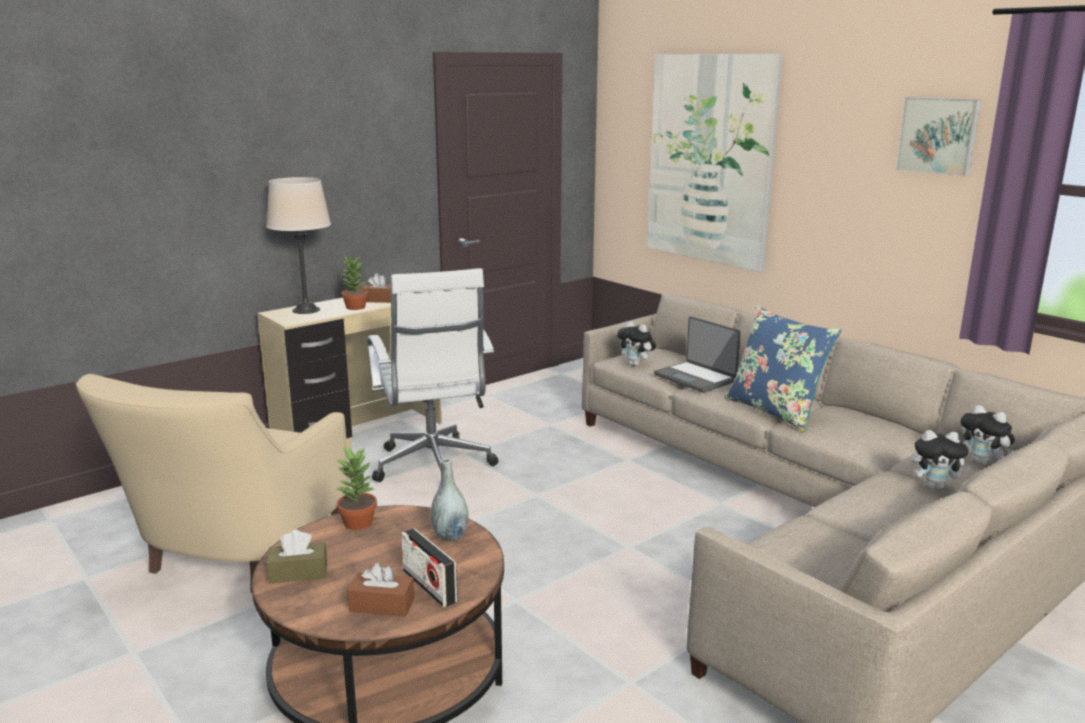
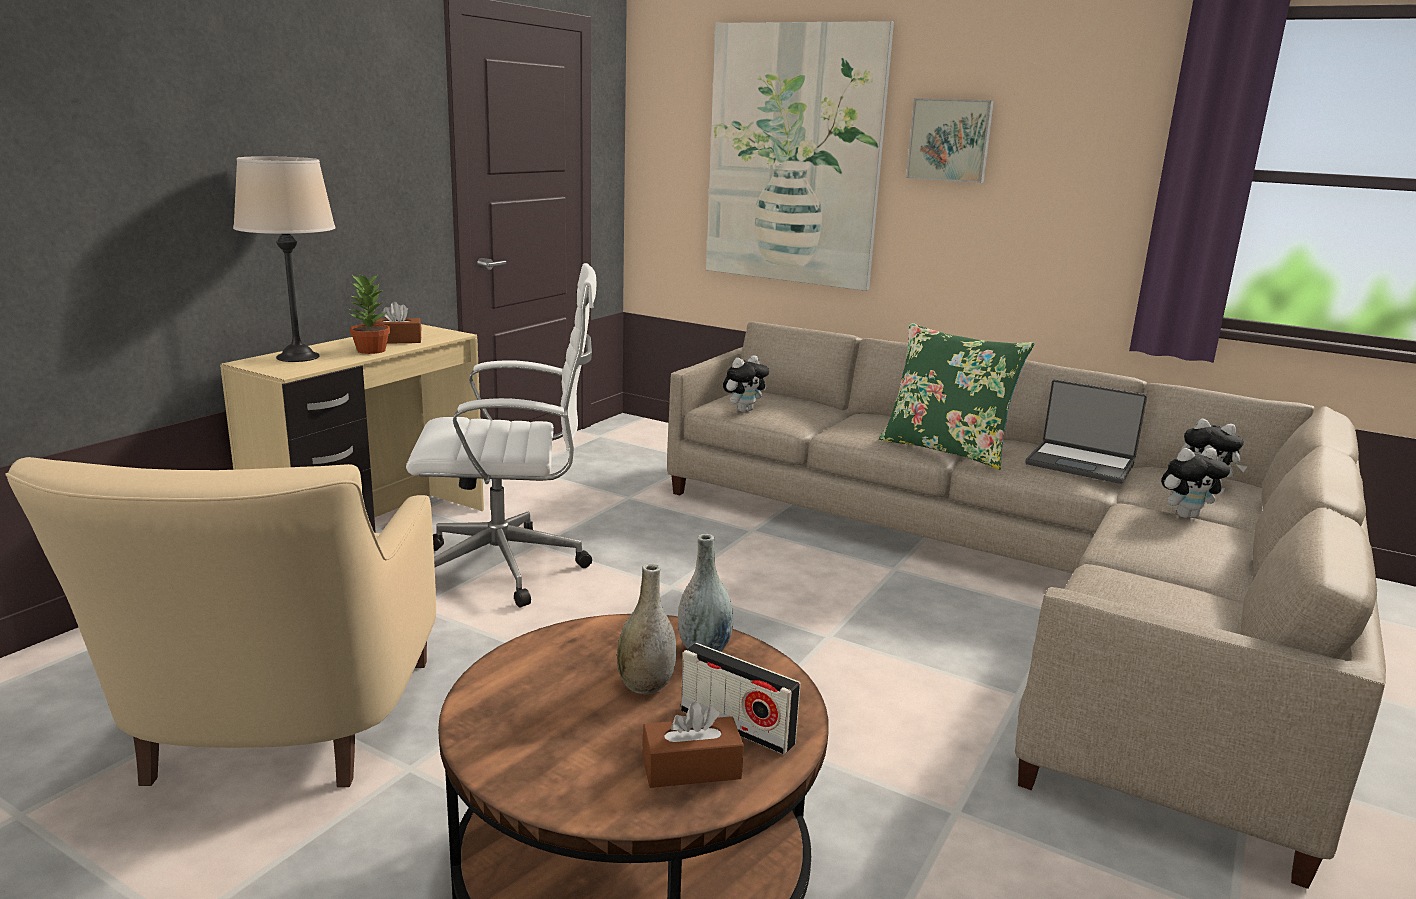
camera: 20 degrees left, 0 degrees up
brown tissue box [266,530,327,584] -> none
potted plant [335,447,377,530] -> none
white office chair [368,268,499,482] -> white office chair turned 60 degrees counterclockwise [406,263,596,607]
plush toy [617,321,656,366] -> plush toy turned 60 degrees counterclockwise [723,355,769,412]
laptop [654,316,741,393] -> laptop moved to [1026,379,1147,484]
blue pillow [724,305,842,432] -> green pillow [879,323,1034,470]
picture [896,97,982,177] -> picture moved to [906,98,994,183]
none -> grey vase [617,563,676,694]

